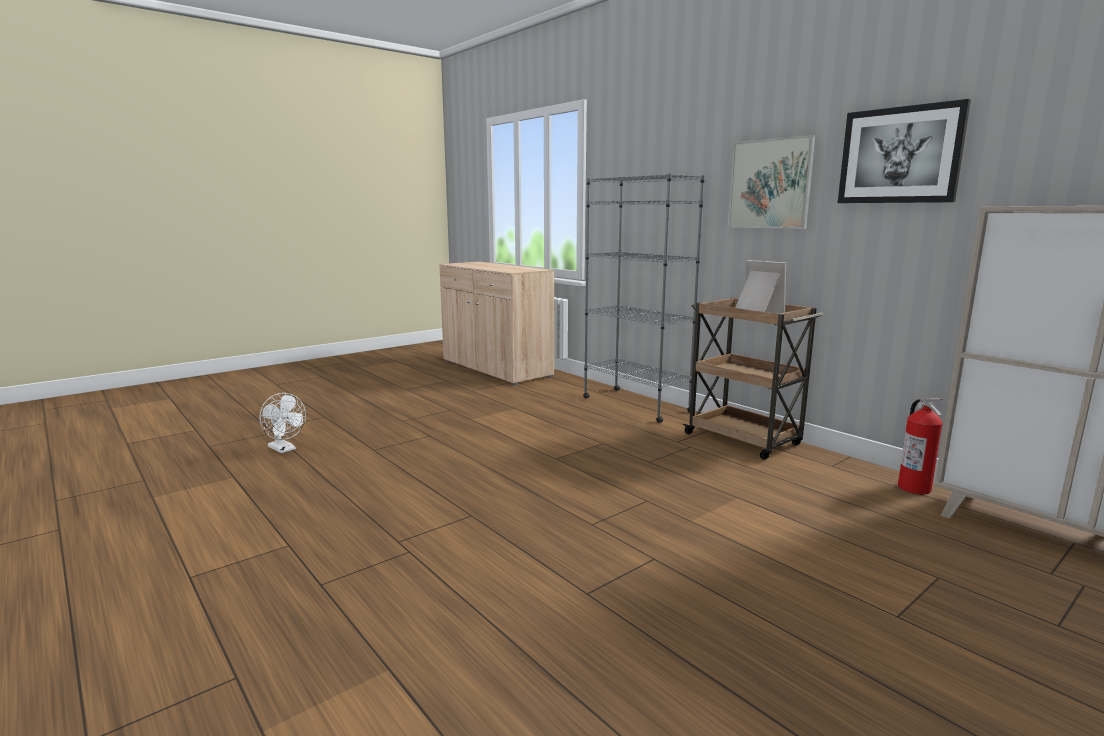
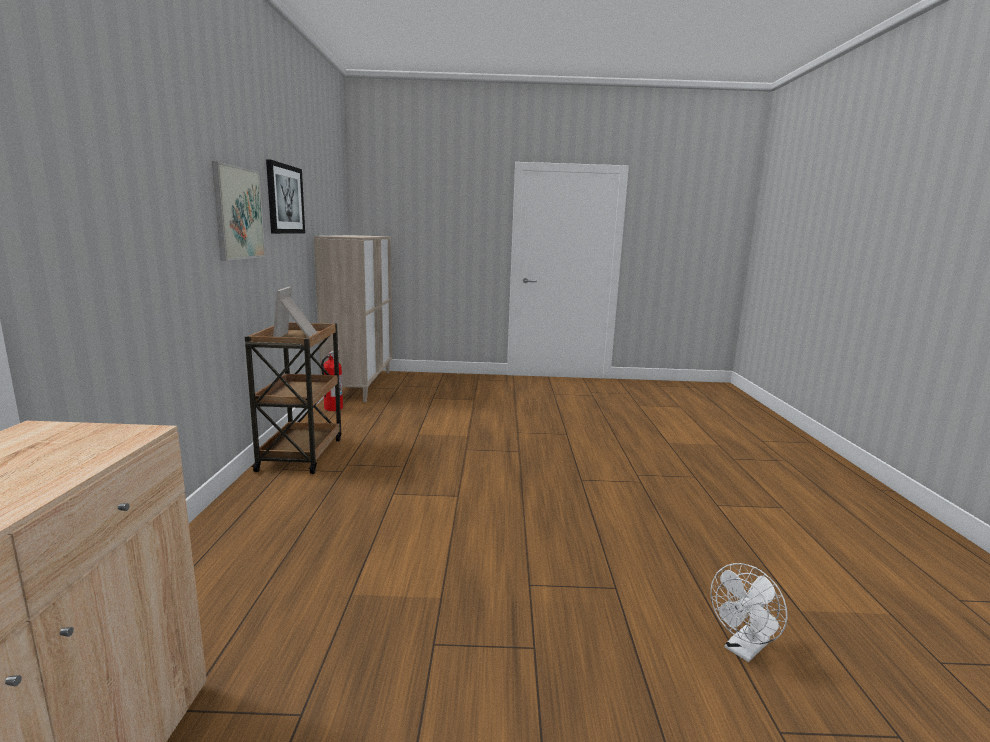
camera: 140 degrees left, 0 degrees up
white fan [259,393,306,453] -> white fan turned 120 degrees counterclockwise [710,563,788,662]
grey bookcase [583,173,705,423] -> none

